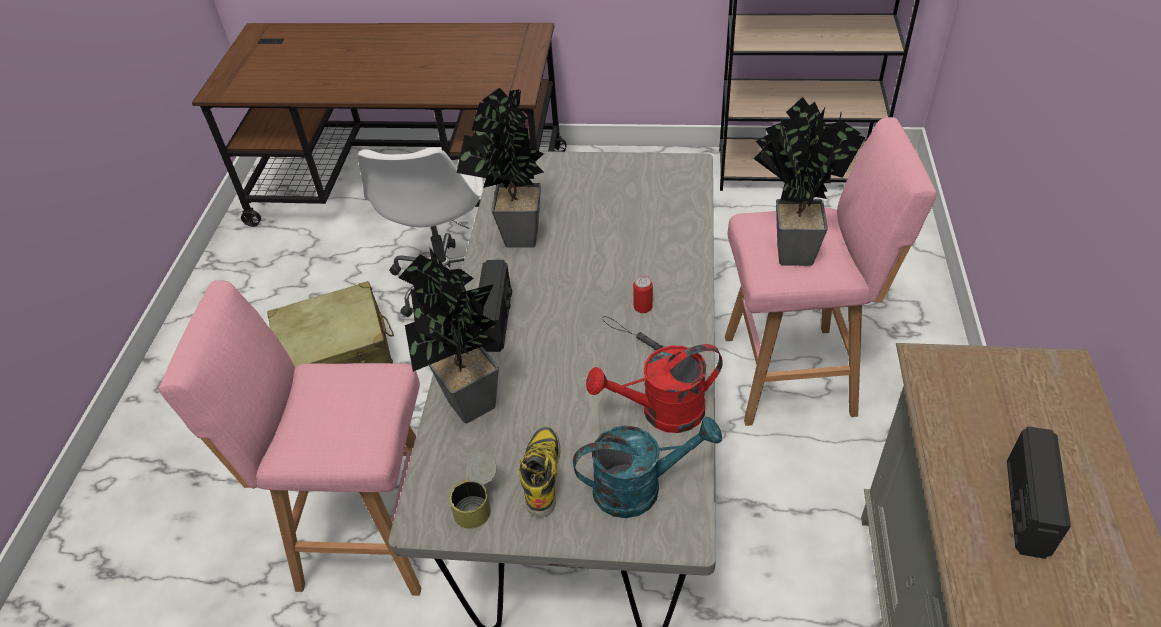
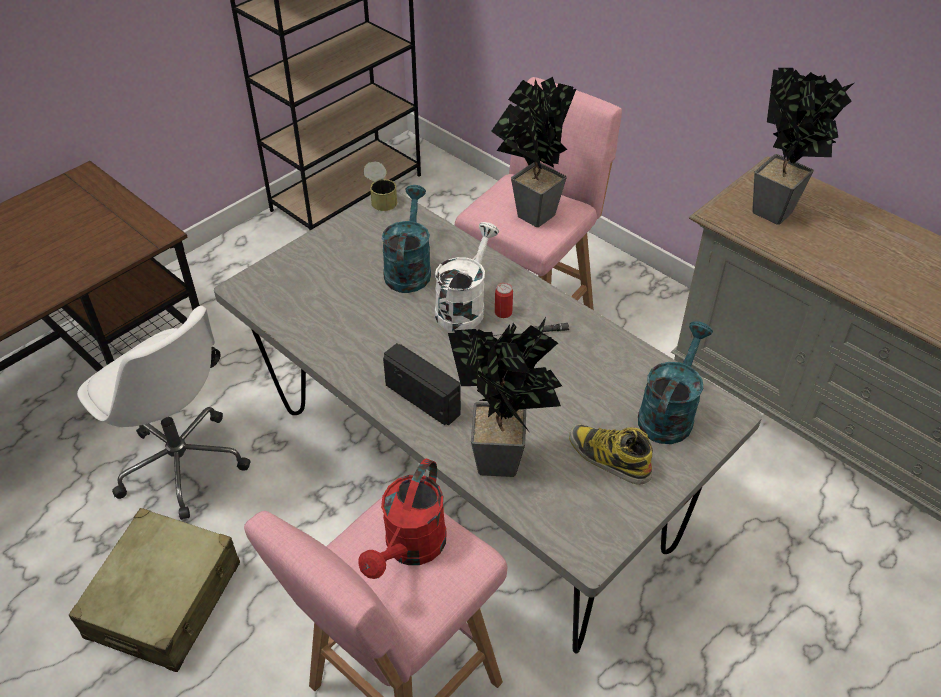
camera: 55 degrees left, 0 degrees up
can [449,452,497,529] -> can moved to [363,161,397,211]
potted plant [457,87,544,248] -> potted plant moved to [752,68,854,225]
red watering can [586,344,723,433] -> red watering can moved to [358,459,447,579]
radio [1007,427,1071,559] -> none
none -> turquoise watering can [382,185,431,293]
none -> white watering can [435,222,499,331]

